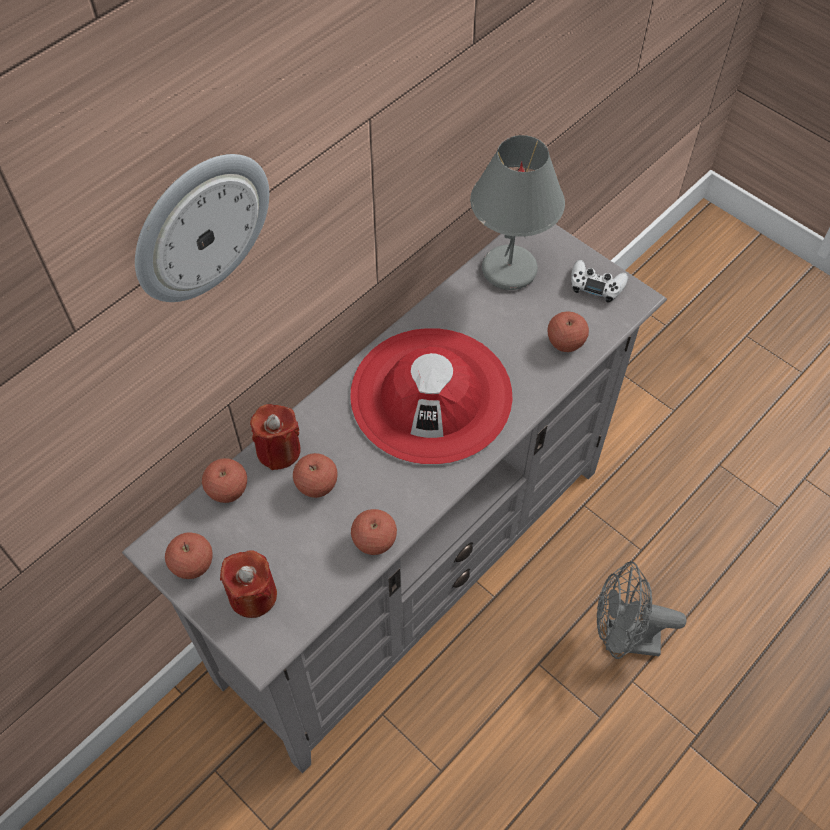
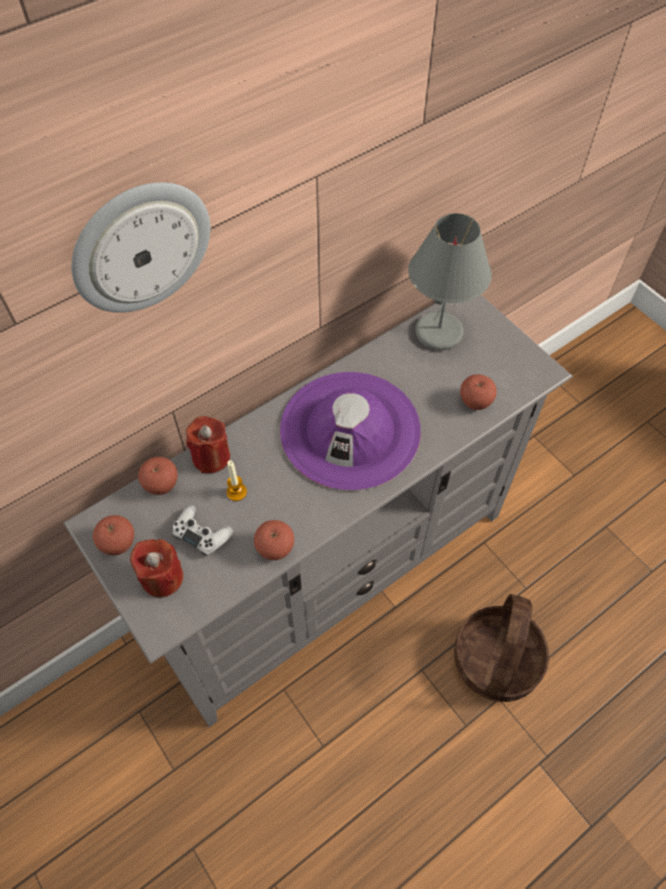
camera: 10 degrees right, 0 degrees up
apple [293,453,338,498] -> candle [227,460,247,501]
red hat [350,328,513,465] -> purple hat [280,372,421,491]
white game controller [571,260,628,303] -> white game controller moved to [172,505,233,556]
grey fan [597,561,687,659] -> basket [454,594,549,702]

